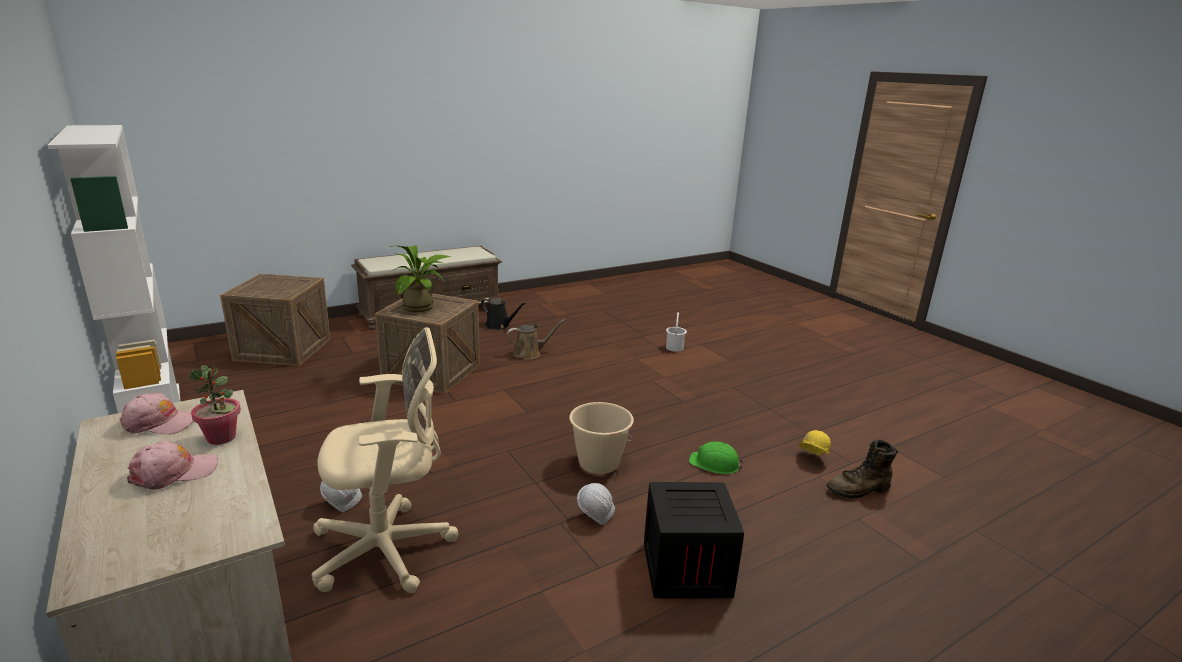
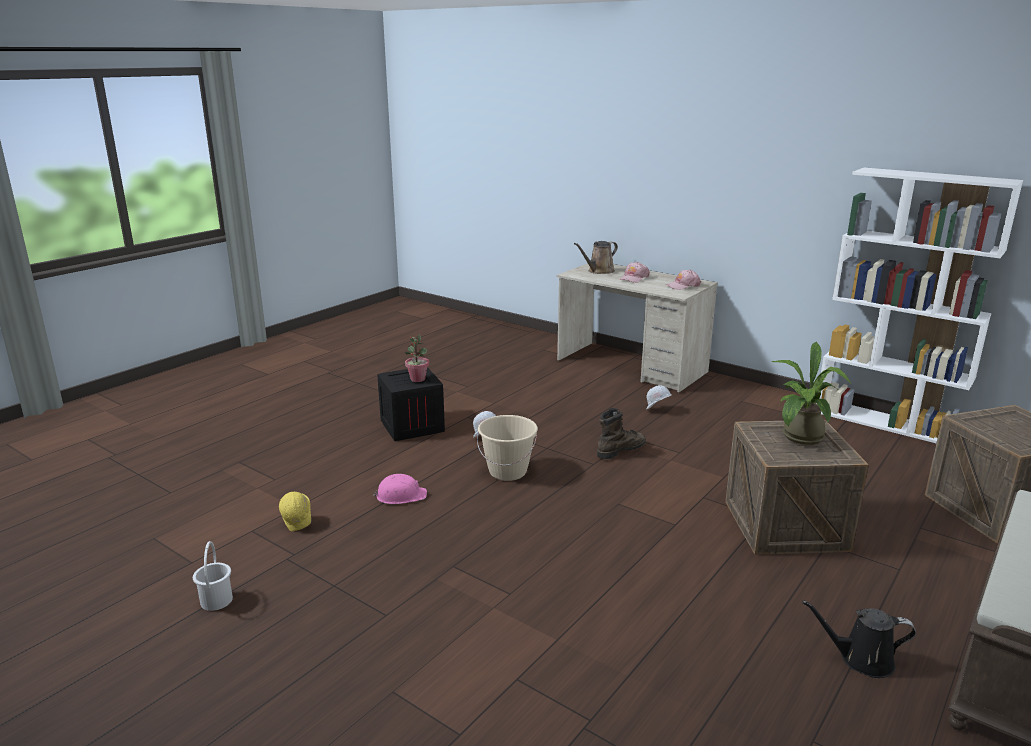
camera: 160 degrees right, 0 degrees up
potted plant [189,364,241,445] -> potted plant moved to [405,334,429,382]
beige office chair [312,327,458,593] -> none
brown watering can [507,319,565,359] -> brown watering can moved to [574,241,618,274]
white bucket [666,312,687,352] -> white bucket moved to [193,541,233,611]
green hard hat [689,442,744,474] -> pink hard hat [373,474,427,504]
brown boot [827,440,898,499] -> brown boot moved to [597,408,646,459]

